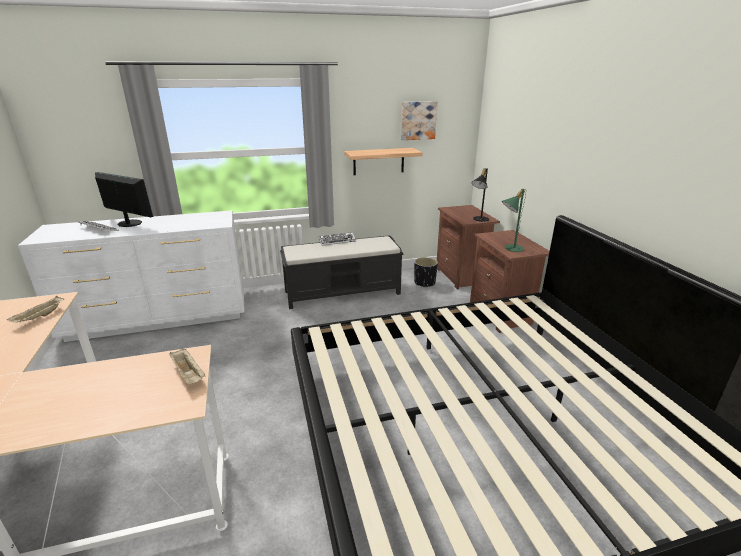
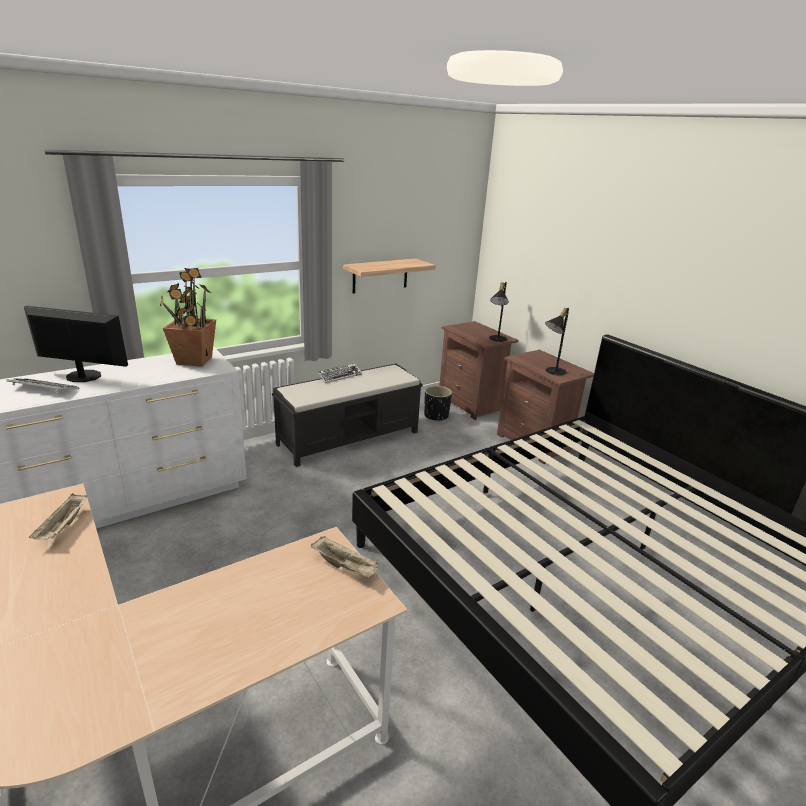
camera: 20 degrees left, 0 degrees up
picture [401,101,437,140] -> none
green table lamp [502,189,526,252] -> black table lamp [545,308,569,376]
none -> potted plant [160,268,216,367]

